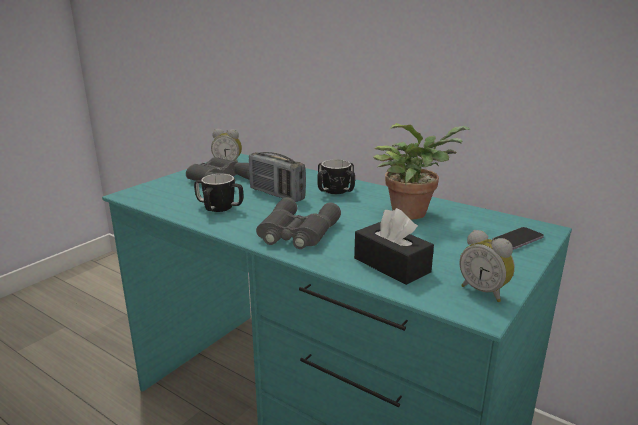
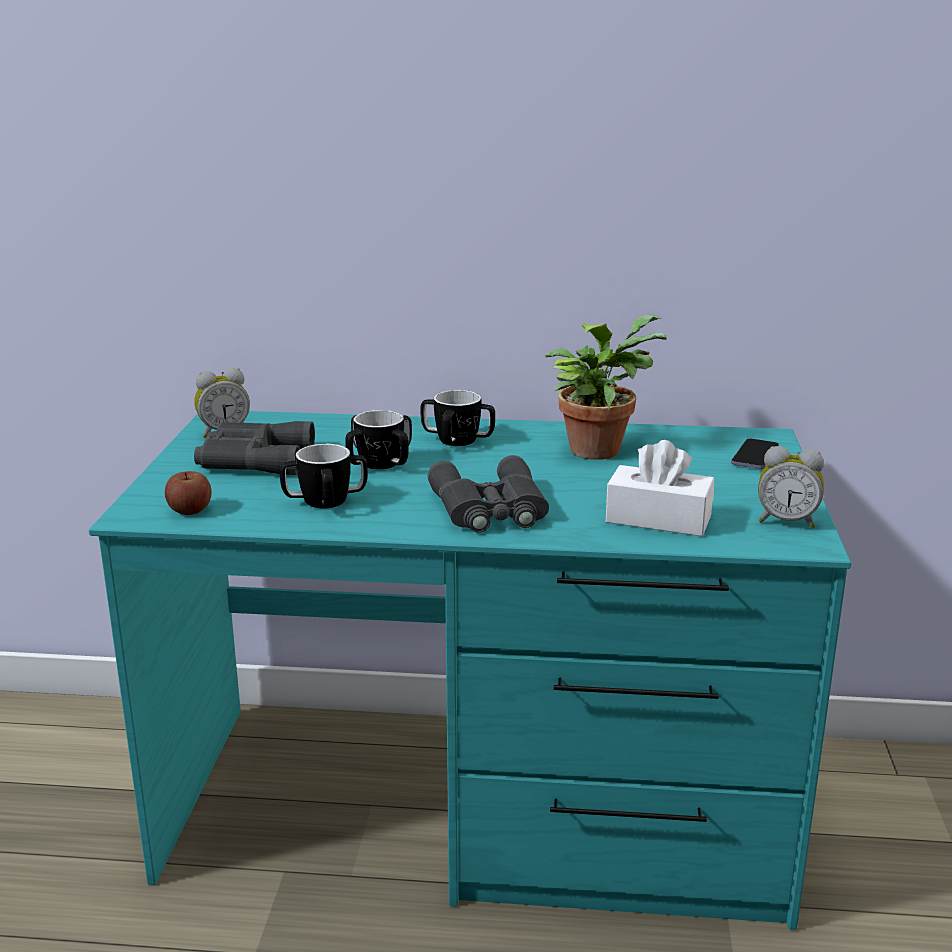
camera: 30 degrees left, 0 degrees up
radio [249,152,306,202] -> mug [345,410,412,469]
black tissue box [354,208,434,285] -> white tissue box [606,440,714,536]
none -> apple [165,471,211,515]

